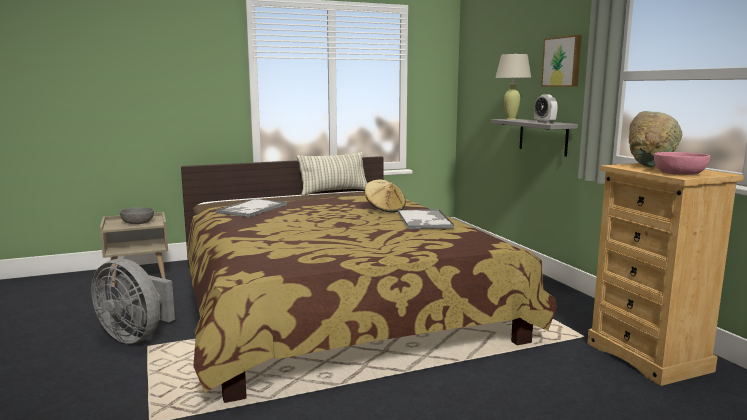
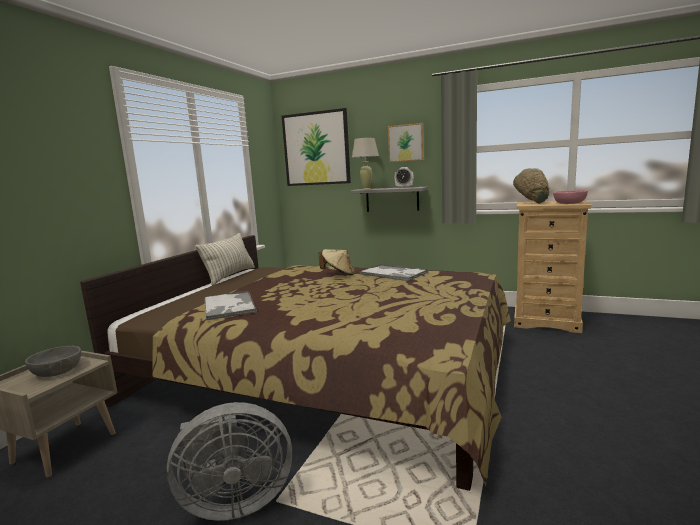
camera: 45 degrees left, 0 degrees up
none -> picture [282,108,351,186]

